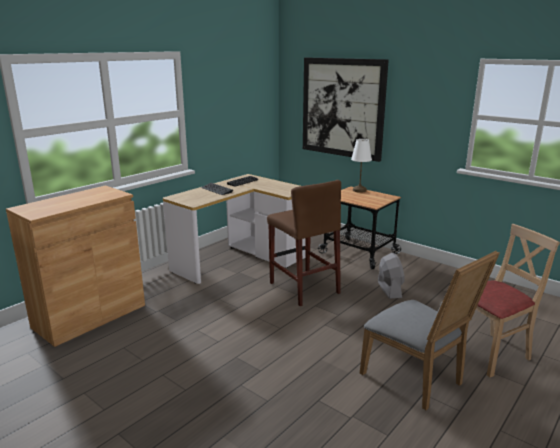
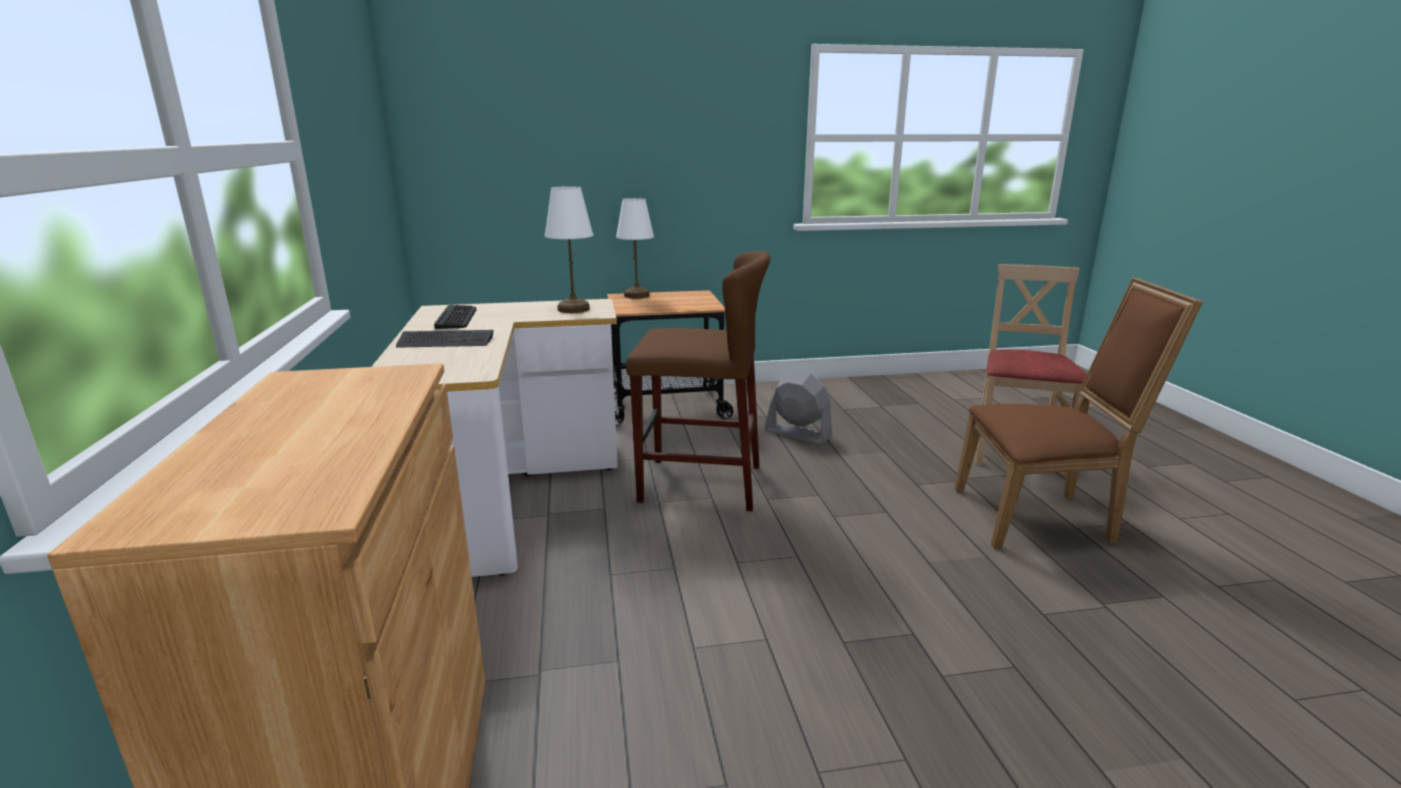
camera: 50 degrees left, 0 degrees up
picture [303,58,389,162] -> none
grey chair [360,250,500,410] -> brown chair [955,277,1203,549]
none -> white table lamp [545,187,593,313]

